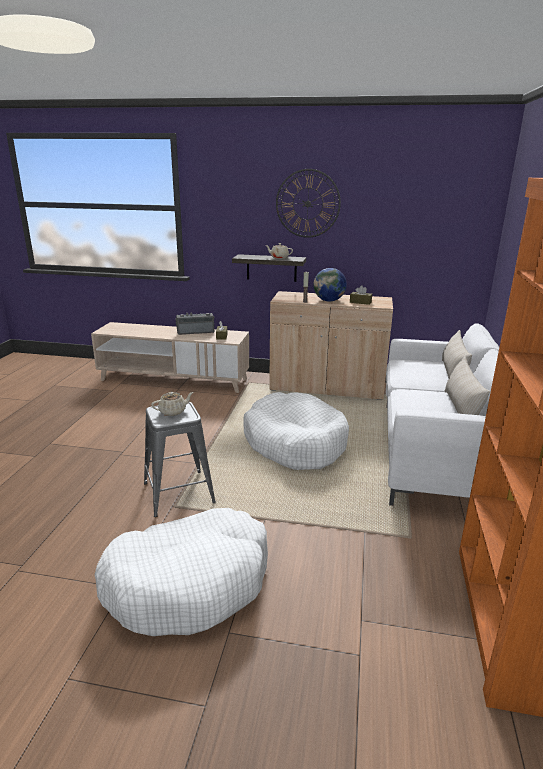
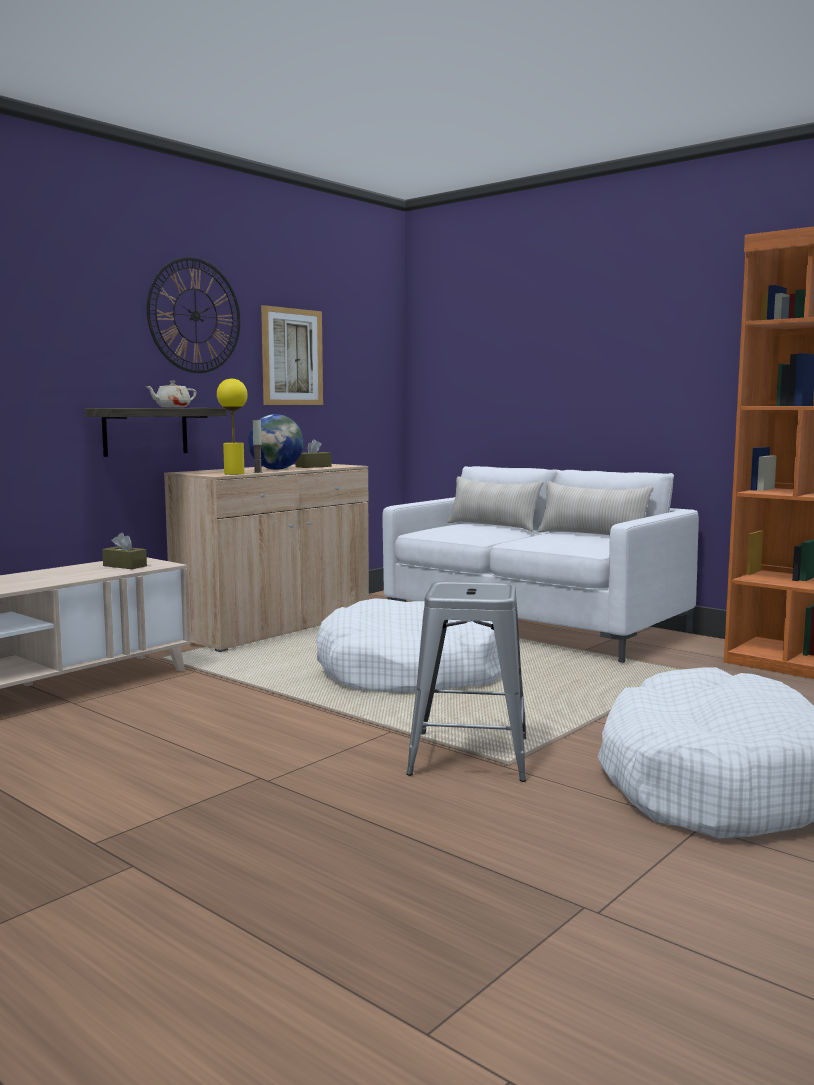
camera: 60 degrees left, 15 degrees down
beige teapot [151,392,194,416] -> none
radio [175,312,214,335] -> none
none -> yellow table lamp [217,379,248,475]
none -> picture [261,305,323,405]

